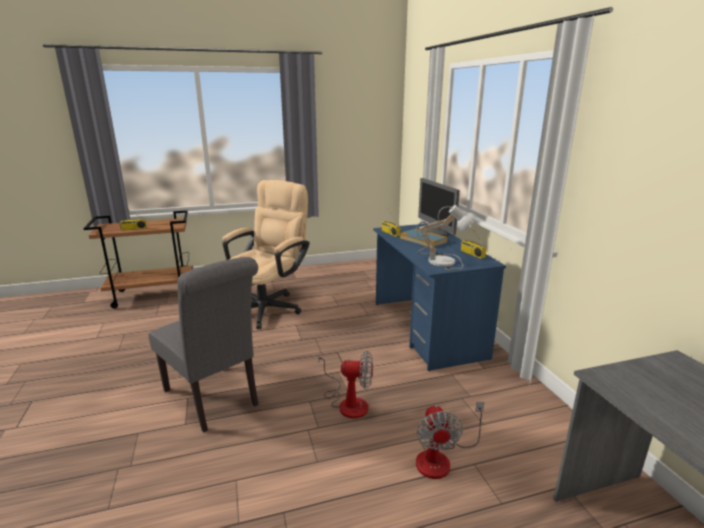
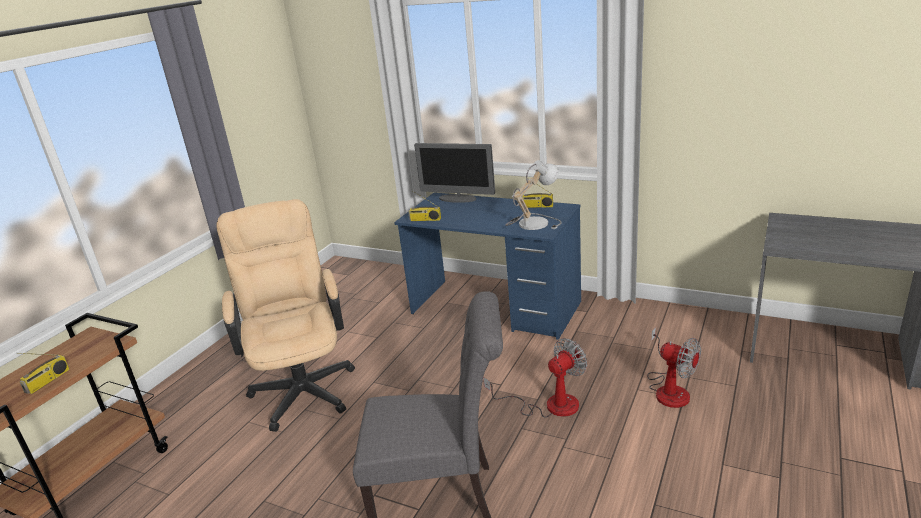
camera: 45 degrees left, 5 degrees up
book [400,229,448,247] -> none

